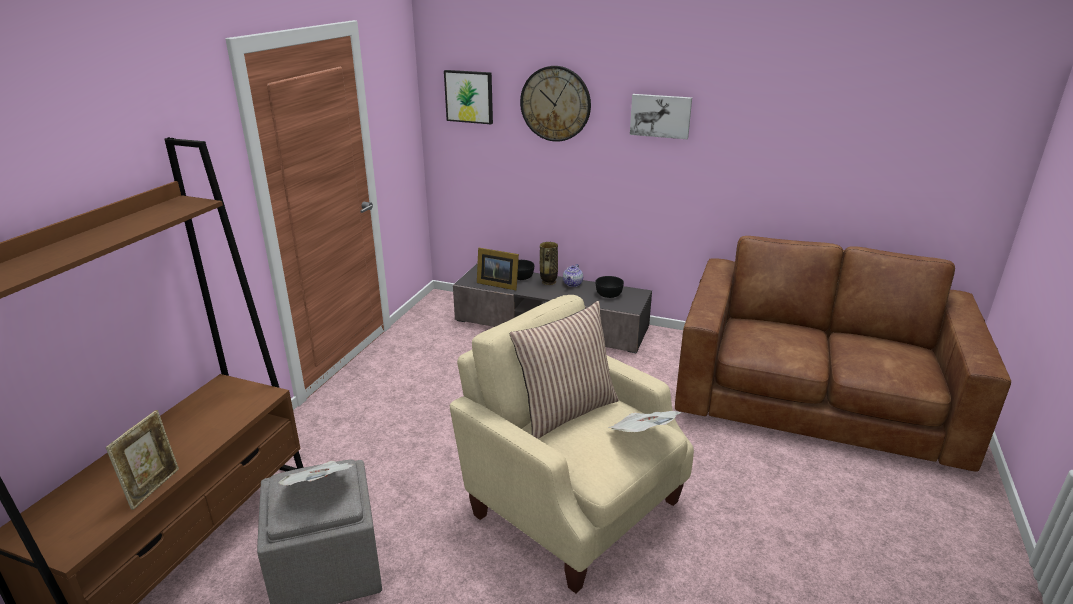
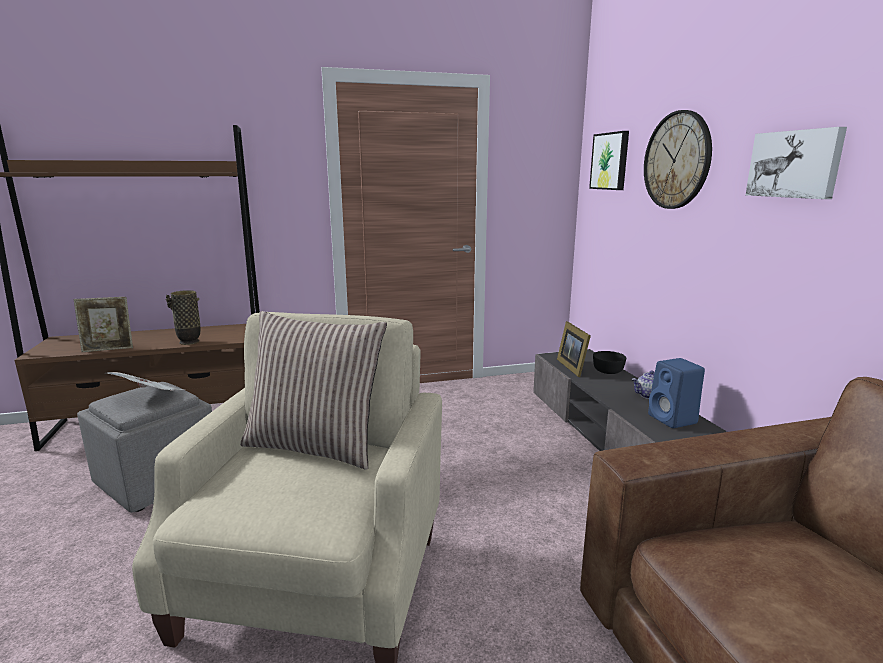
camera: 55 degrees right, 10 degrees down
vase [540,242,558,285] -> vase moved to [165,290,200,345]
black bowl [596,276,624,298] -> blue speaker [648,358,705,428]
newspaper [608,411,682,432] -> none

